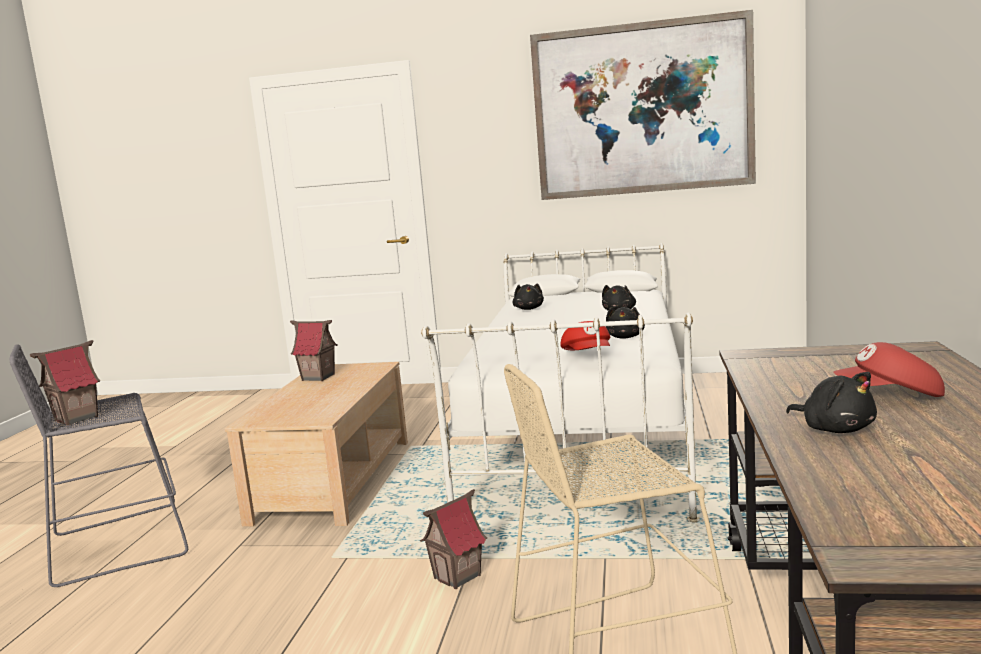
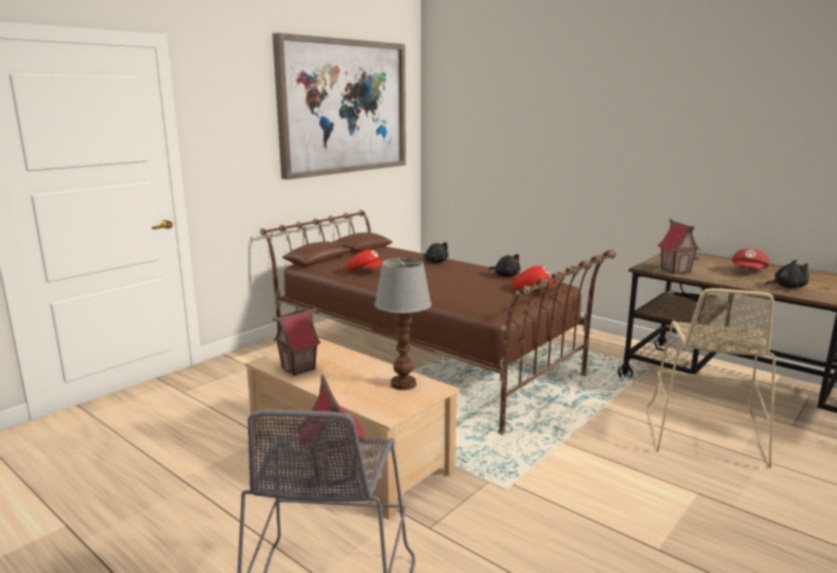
camera: 60 degrees left, 5 degrees up
toy house [420,489,487,589] -> toy house moved to [658,219,701,274]
white bed [421,243,700,522] -> brown bed [260,210,616,435]
black plush toy [512,283,544,310] -> red cap [347,250,383,271]
none -> table lamp [375,258,432,390]

